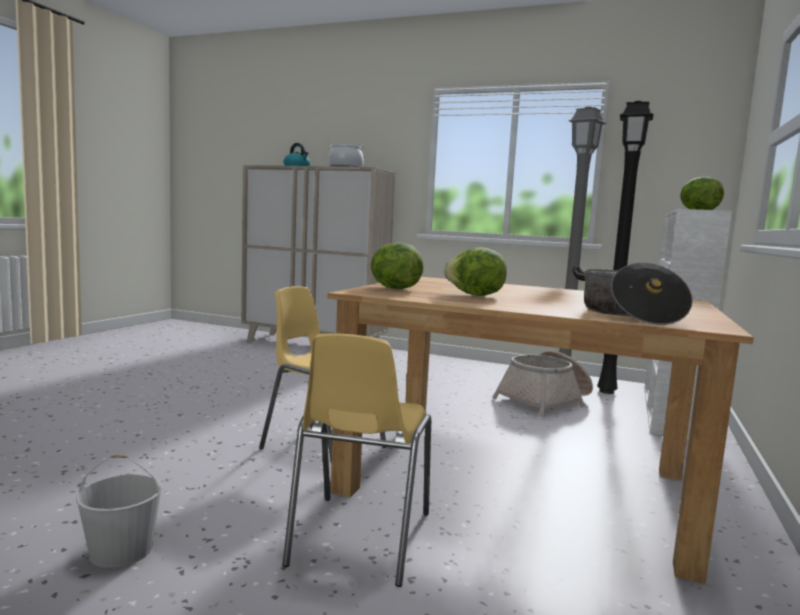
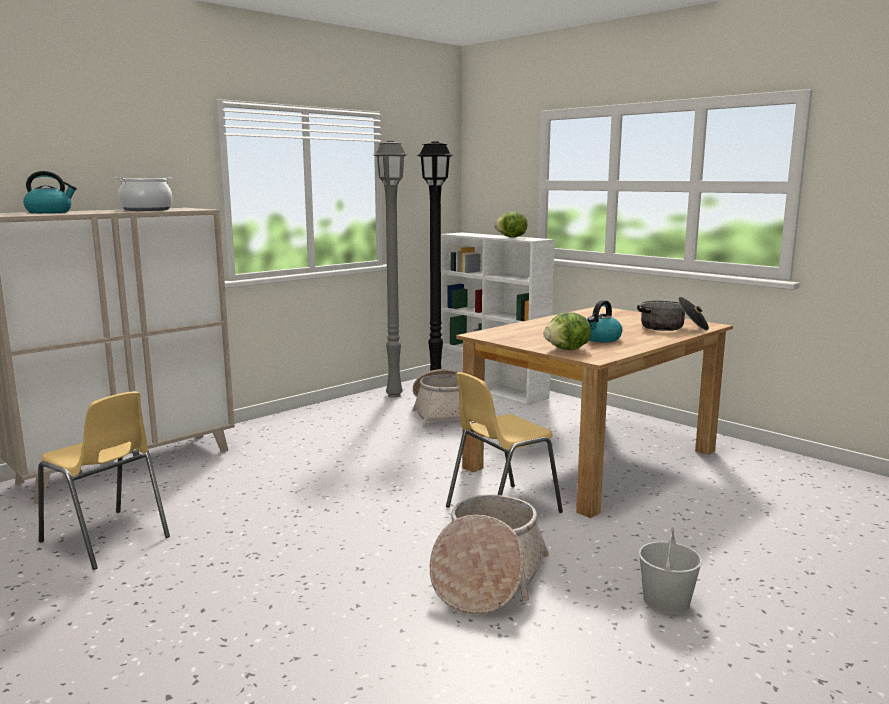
camera: 65 degrees left, 5 degrees up
yellow chair [283,333,431,587] -> yellow chair moved to [38,391,170,570]
lettuce [444,247,507,296] -> kettle [587,300,622,342]
none -> basket [430,495,549,614]

